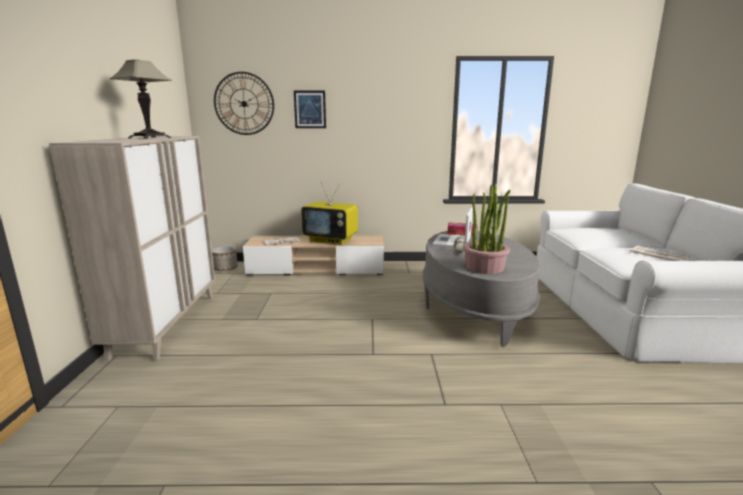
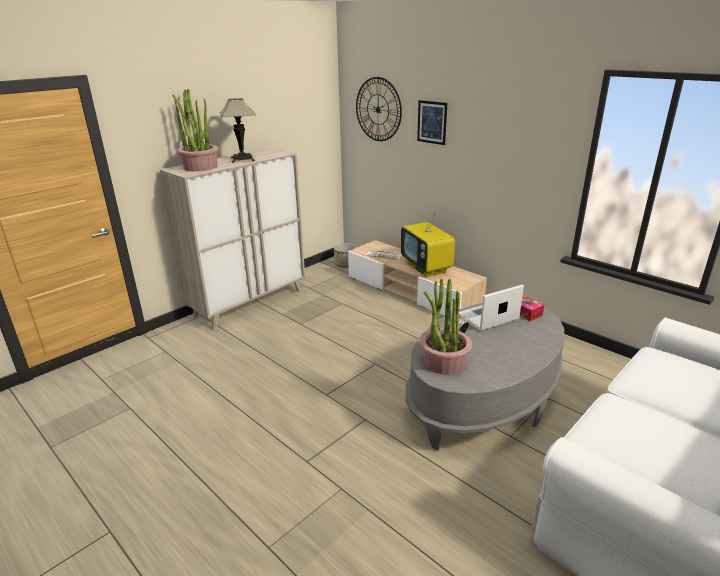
camera: 45 degrees right, 10 degrees up
newspaper [629,245,690,261] -> none
none -> potted plant [172,89,218,171]

